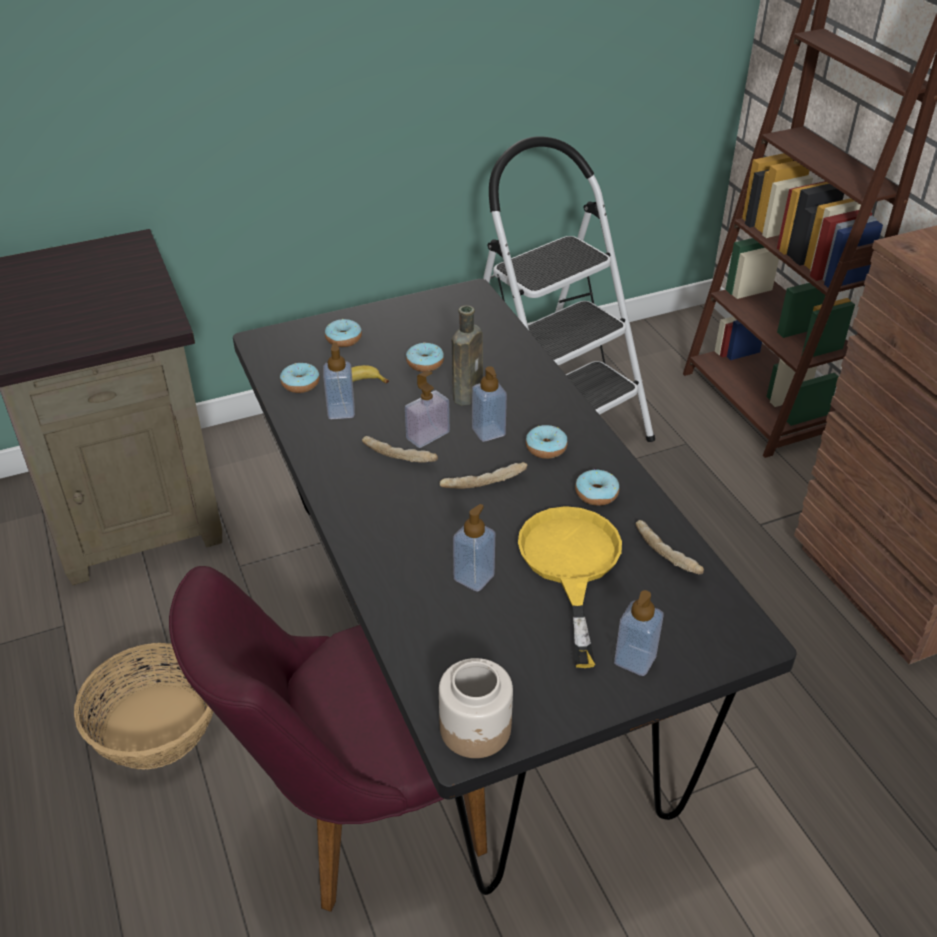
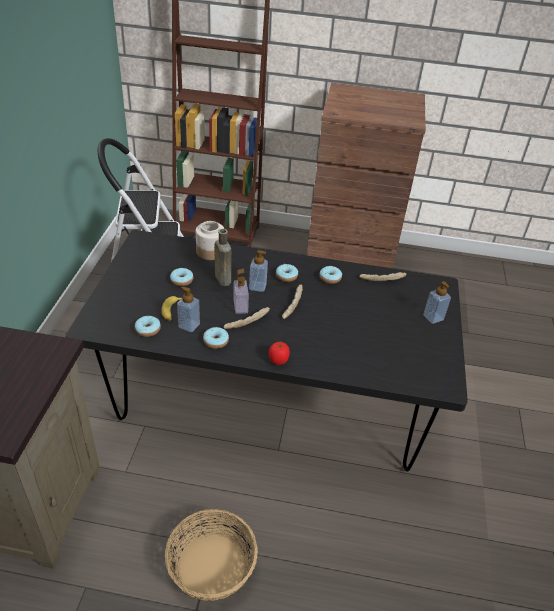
camera: 60 degrees left, 0 degrees up
purple chair [169,566,487,912] -> none
donut [325,319,362,347] -> donut moved to [203,327,229,349]
jar [439,658,513,758] -> jar moved to [196,221,224,260]
soap dispenser [453,504,495,592] -> none
yellow frying pan [518,506,622,668] -> none
none -> tomato [269,342,290,365]

